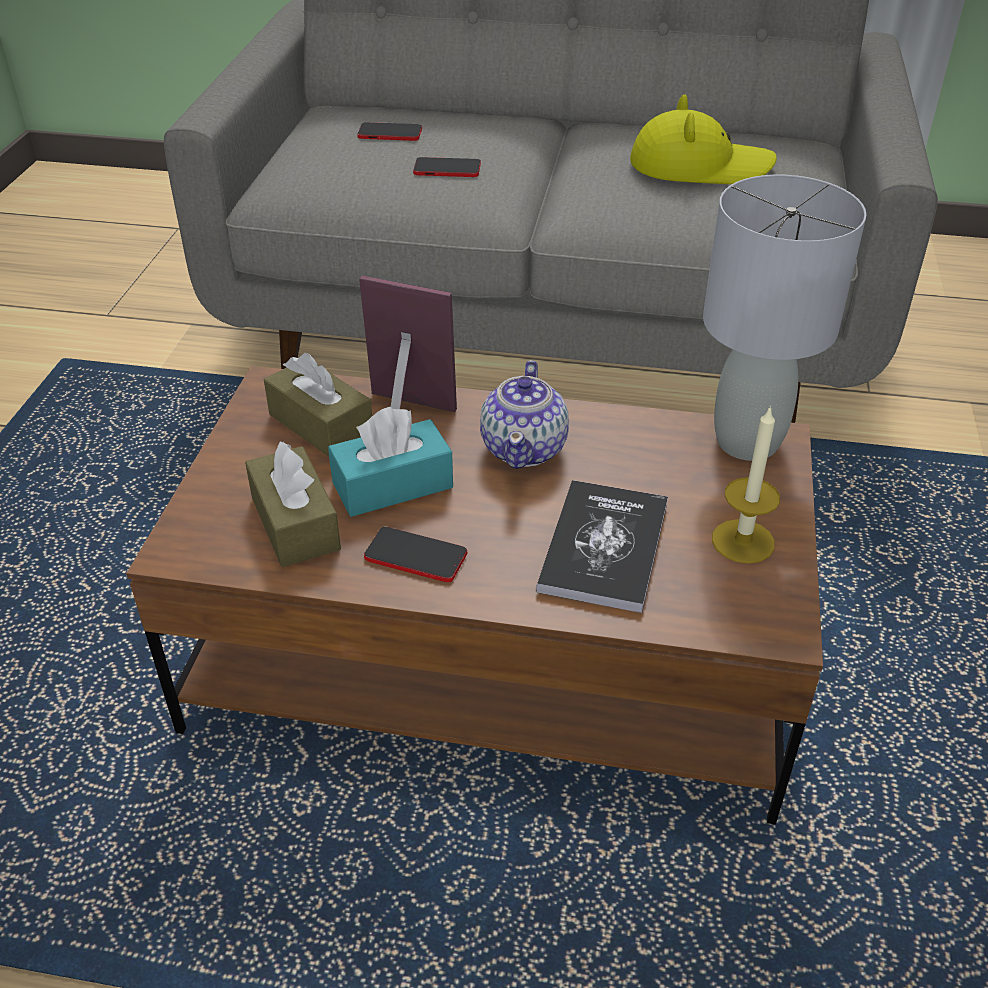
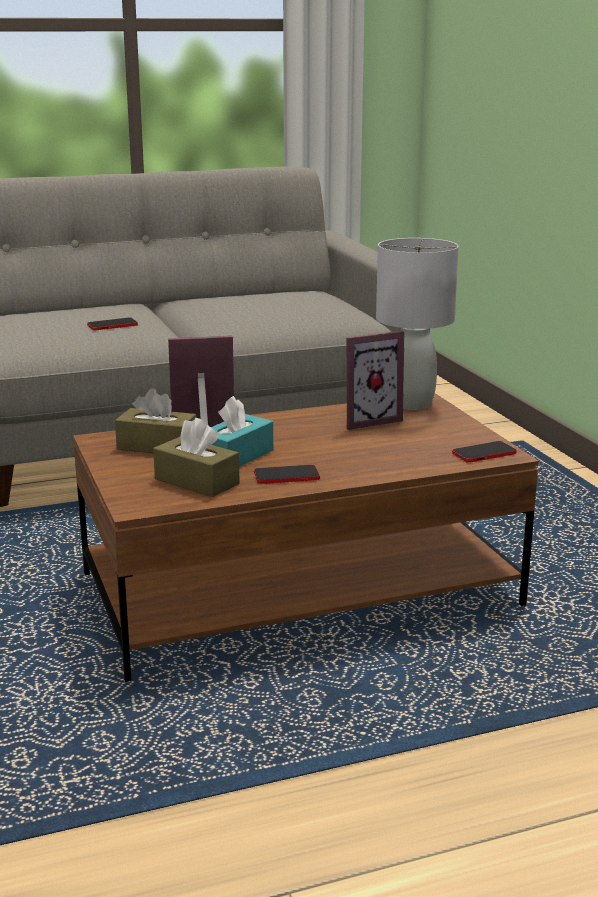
camera: 30 degrees left, 20 degrees down
phone [357,122,422,141] -> phone moved to [452,441,517,463]
teapot [480,360,569,469] -> none
book [536,480,668,613] -> none
yellow hat [630,94,777,184] -> none
candle [712,405,780,564] -> none
none -> picture frame [347,331,404,430]

